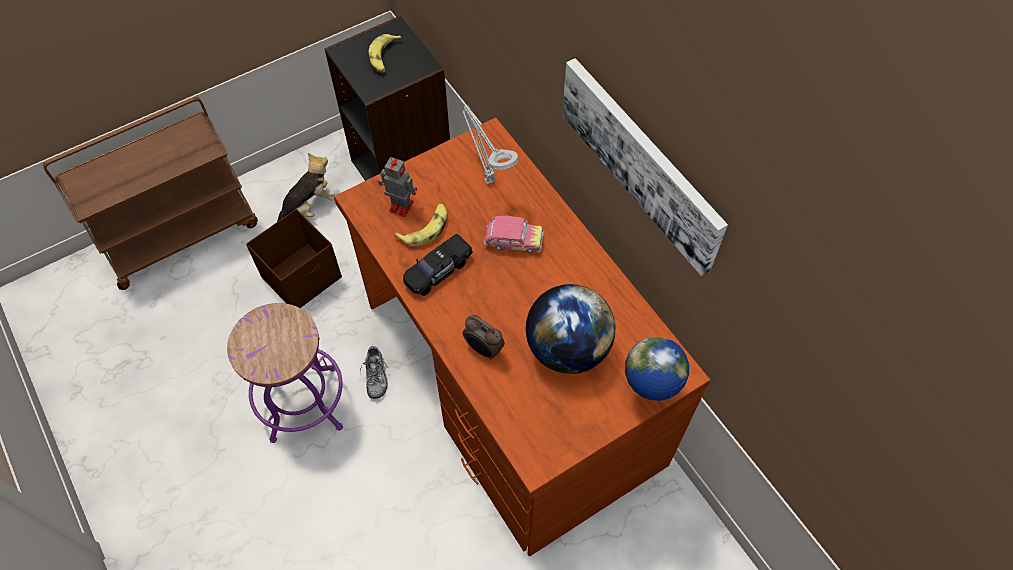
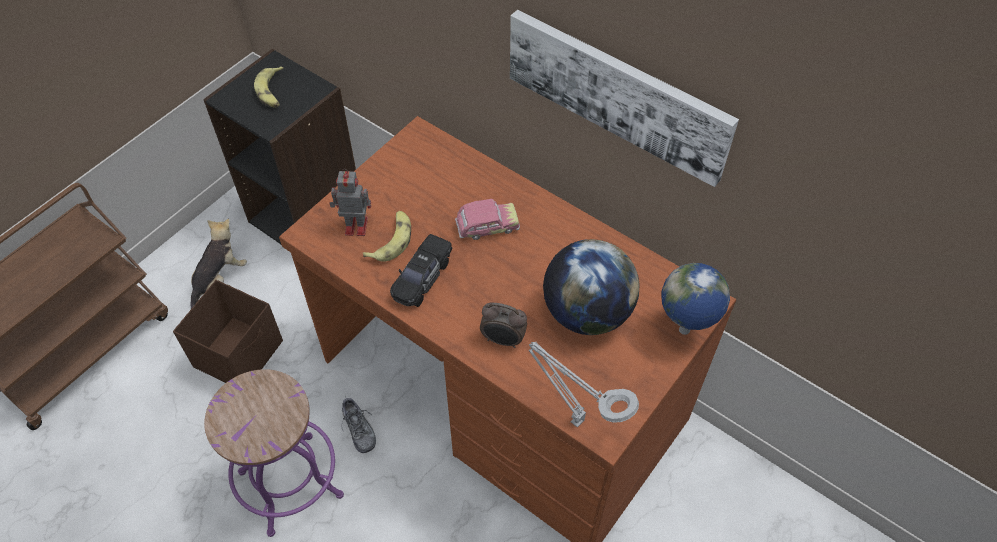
camera: 20 degrees left, 5 degrees down
grey table lamp [462,105,519,185] -> grey table lamp moved to [529,342,639,428]

